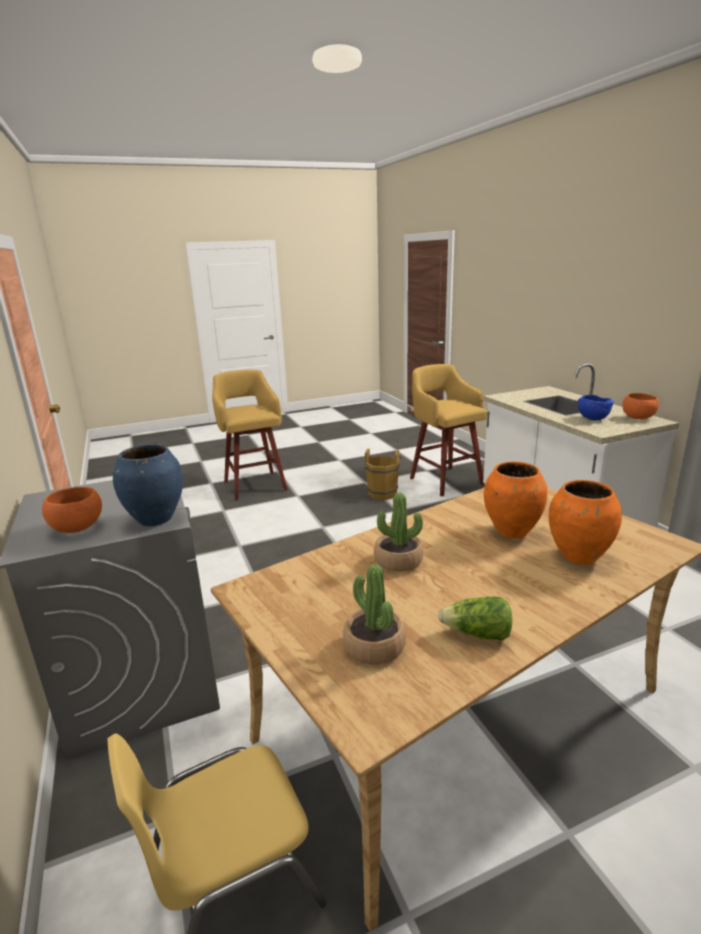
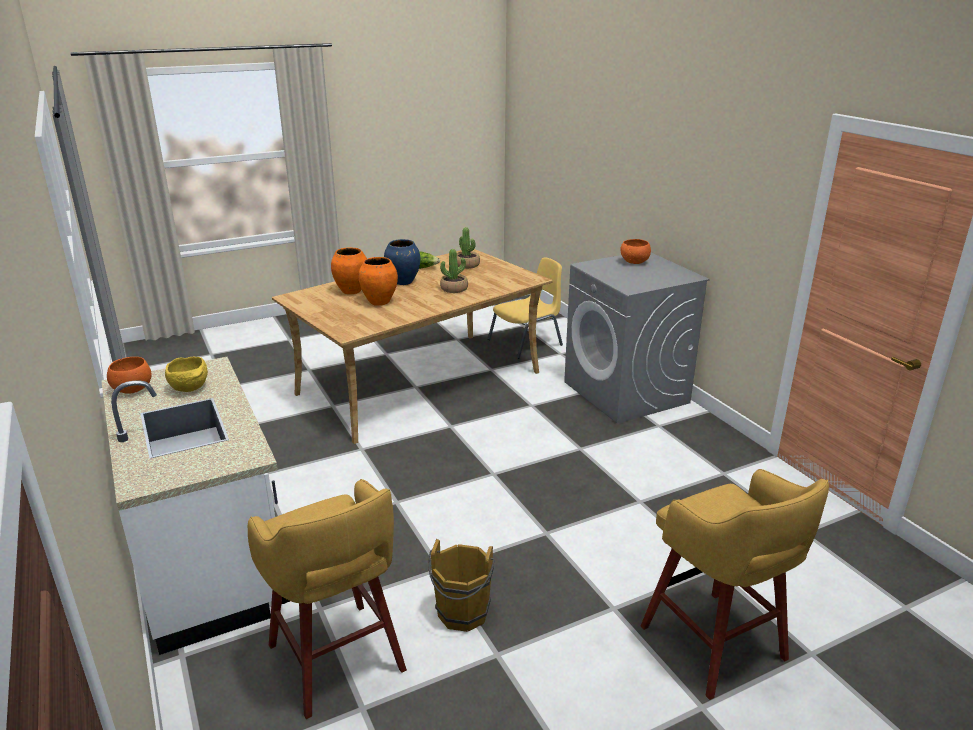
camera: 175 degrees right, 5 degrees up
blue vase [113,444,183,526] -> blue vase moved to [384,239,420,285]
blue bowl [578,395,614,420] -> yellow bowl [165,357,208,392]

